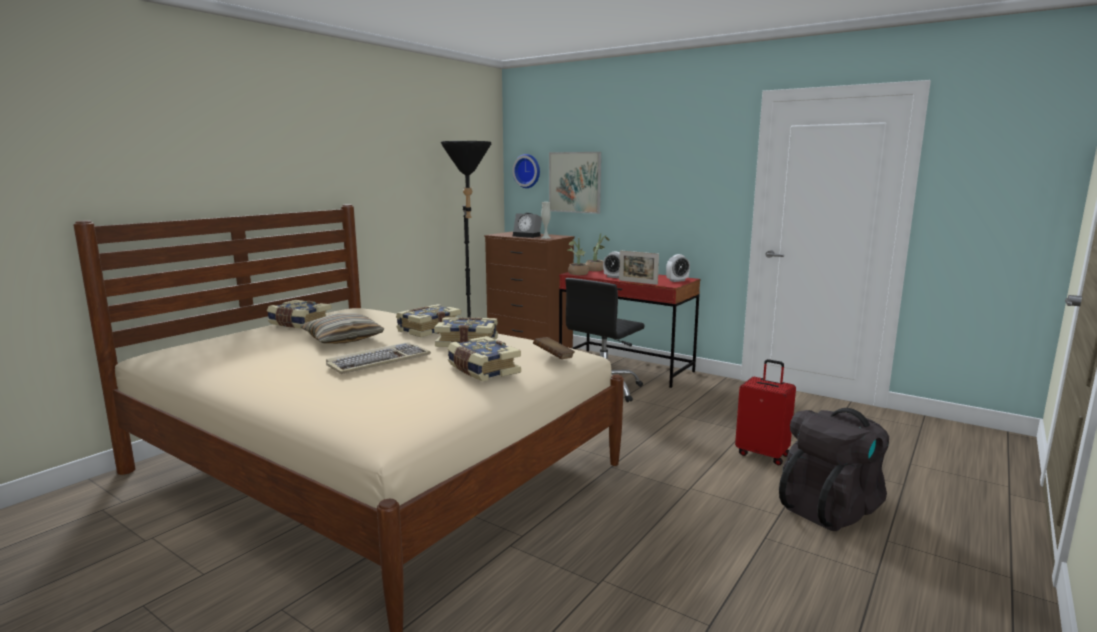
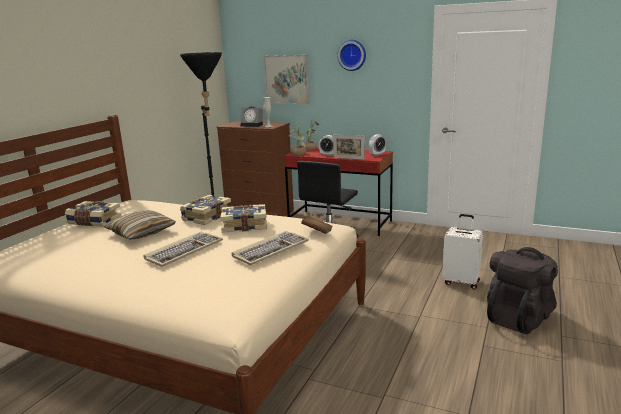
camera: 10 degrees left, 5 degrees up
book [447,336,521,381] -> keyboard [232,231,309,265]
wall clock [512,154,540,188] -> wall clock moved to [337,40,366,71]
red suitcase [735,359,796,465] -> white suitcase [442,214,483,289]

